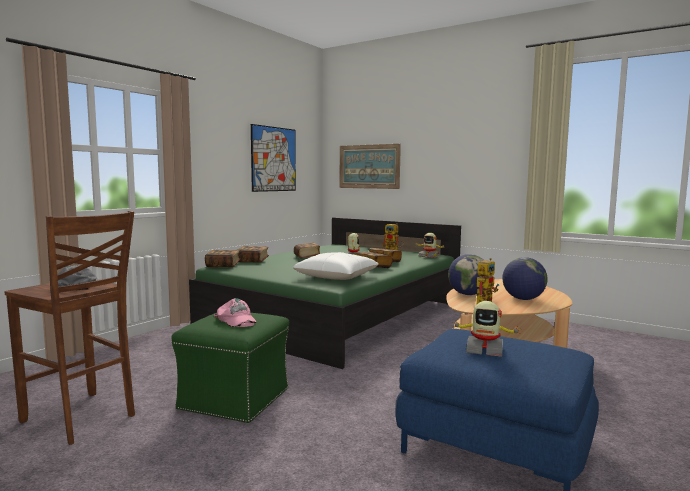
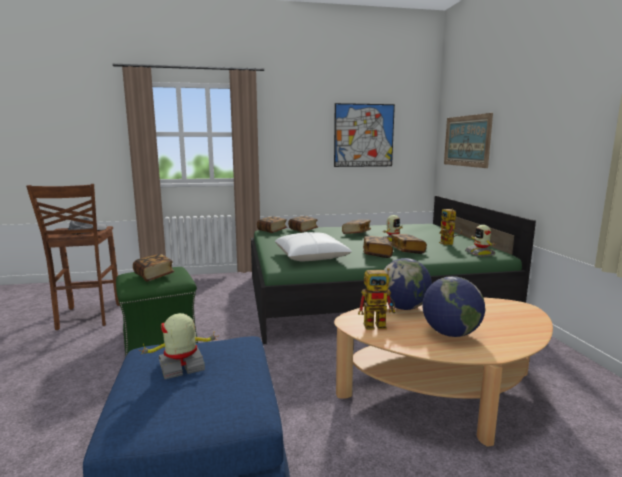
camera: 45 degrees right, 5 degrees up
pink cap [214,298,257,327] -> book [133,254,175,282]
toy robot [454,301,521,357] -> toy robot turned 90 degrees clockwise [139,313,219,379]

